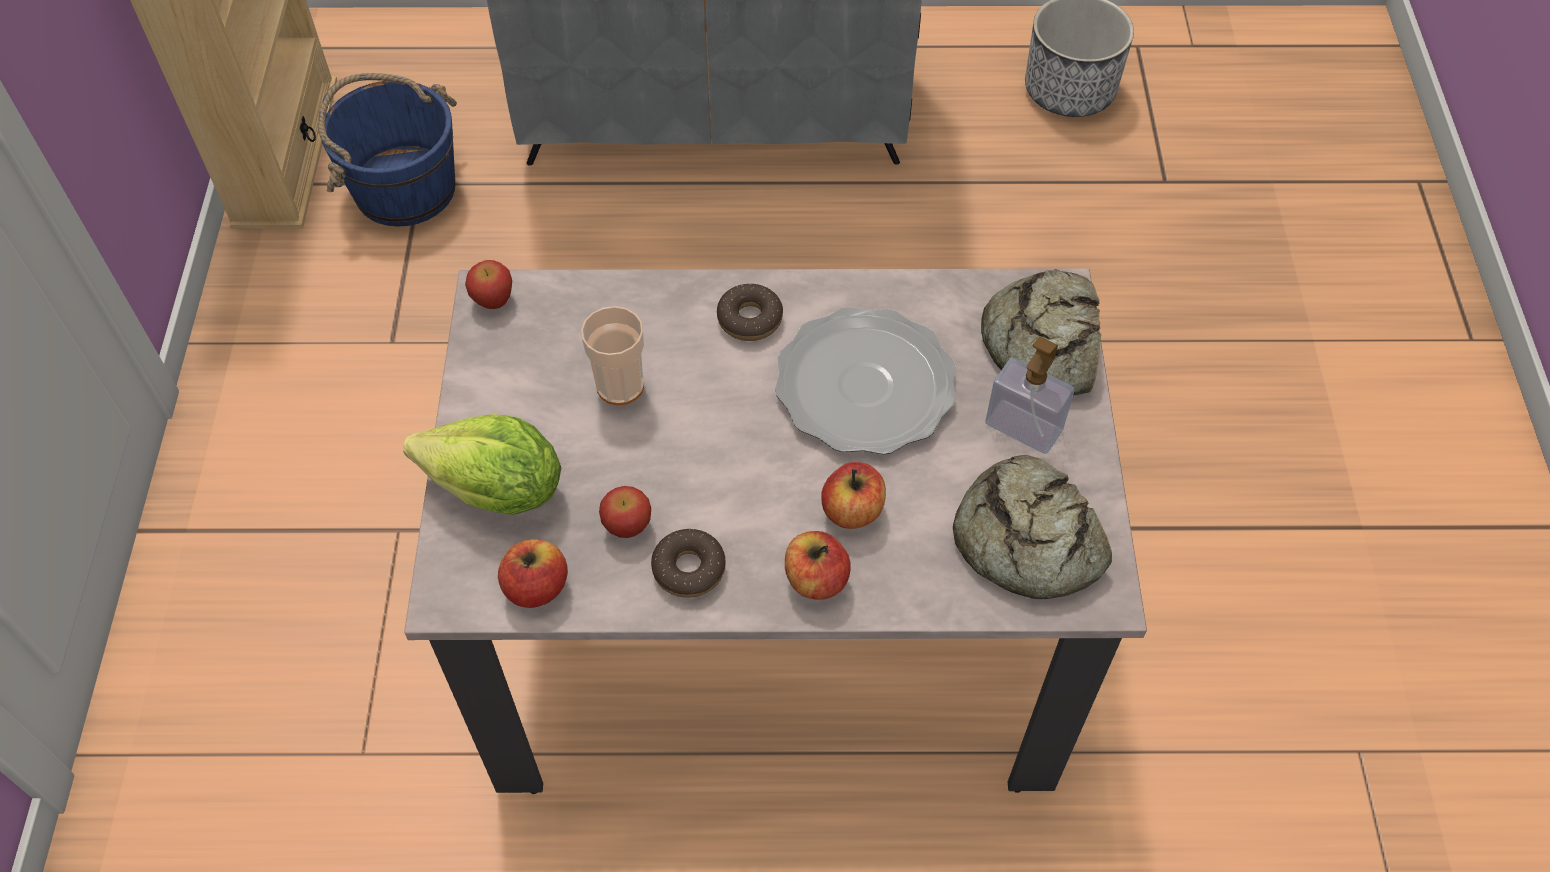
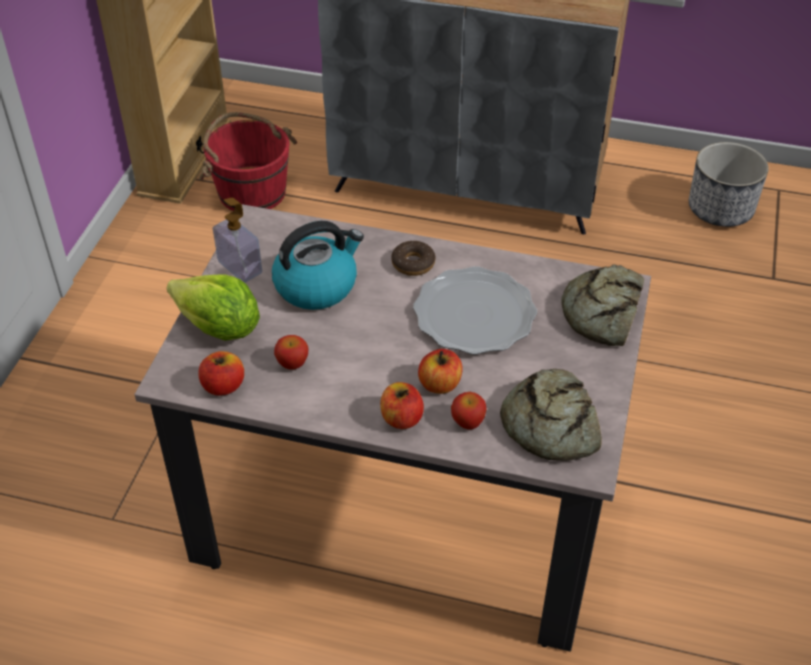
camera: 15 degrees right, 10 degrees down
blue bucket [318,73,457,227] -> red bucket [199,112,297,211]
apple [465,260,512,309] -> apple moved to [451,392,487,429]
cup [581,306,644,405] -> kettle [272,221,364,310]
donut [651,529,726,598] -> none
soap dispenser [985,337,1074,454] -> soap dispenser moved to [213,198,262,283]

